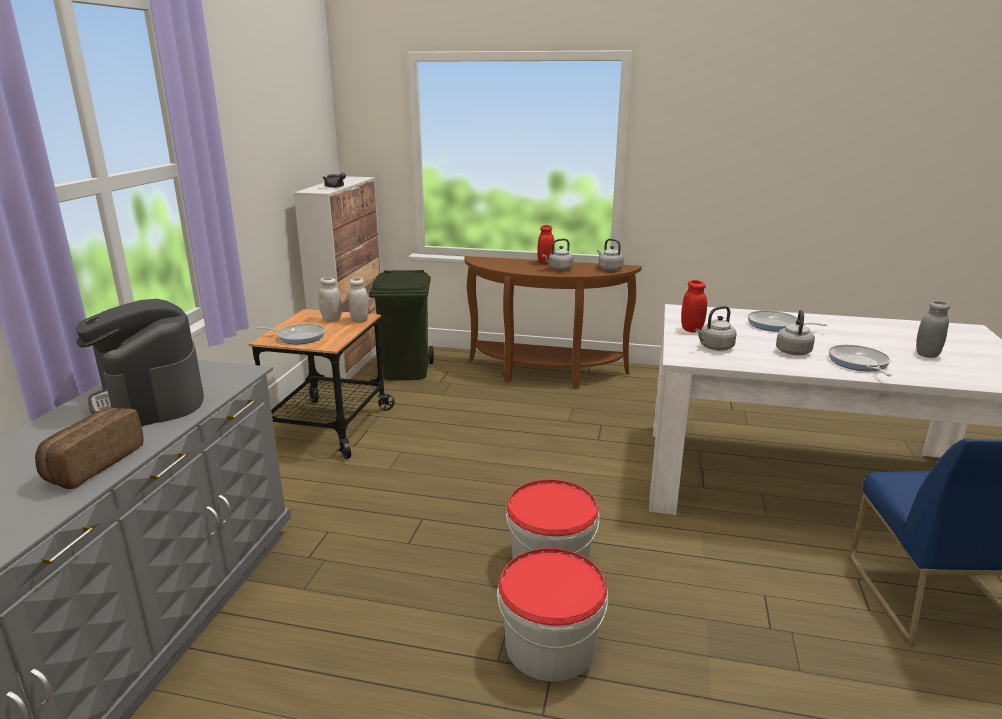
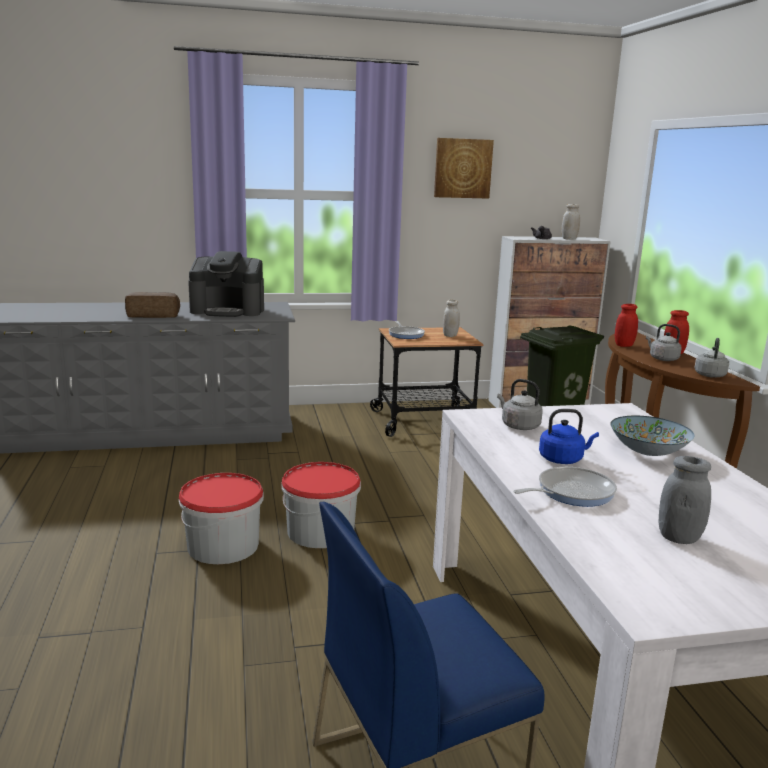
camera: 65 degrees right, 5 degrees down
coffee machine [76,299,204,426] -> coffee machine turned 120 degrees counterclockwise [188,251,264,317]
white jar [349,278,369,323] -> white jar moved to [561,204,580,240]
red jar [681,280,707,333] -> red jar moved to [615,304,638,347]
frying pan [748,310,827,332] -> bowl [610,416,695,456]
grey kettle [776,310,815,355] -> blue kettle [539,409,599,464]
none -> picture [434,138,494,199]

